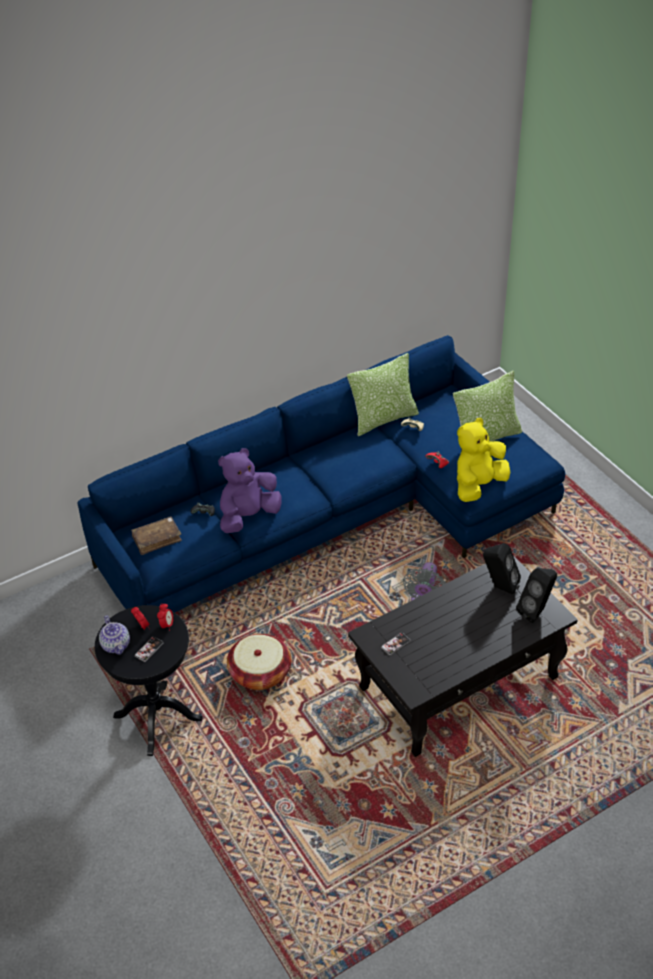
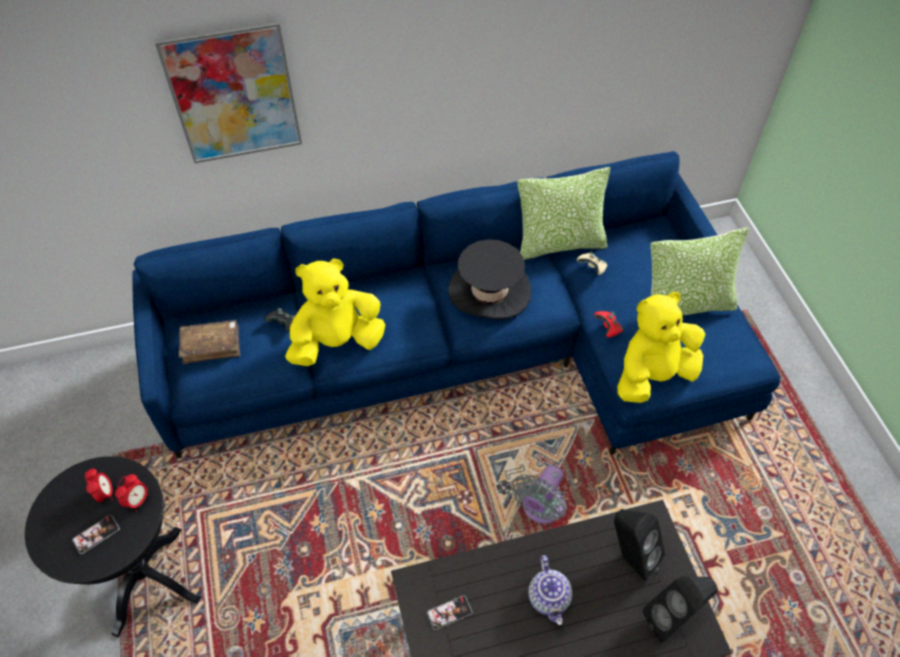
camera: 15 degrees right, 10 degrees up
teapot [99,616,130,655] -> teapot moved to [528,555,572,625]
purple plush toy [218,448,282,533] -> yellow plush toy [285,258,385,366]
basket [227,634,291,690] -> none
none -> picture [155,20,302,163]
none -> black hat [448,239,531,319]

